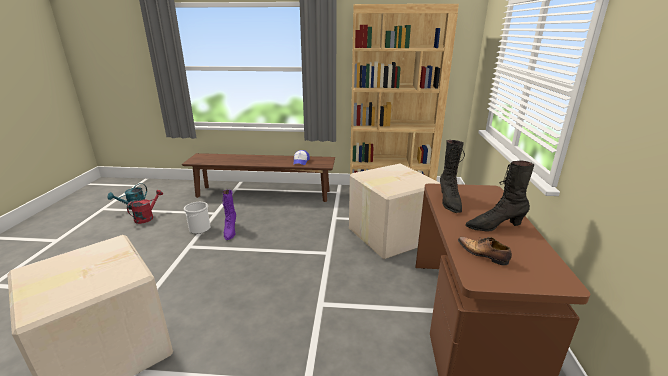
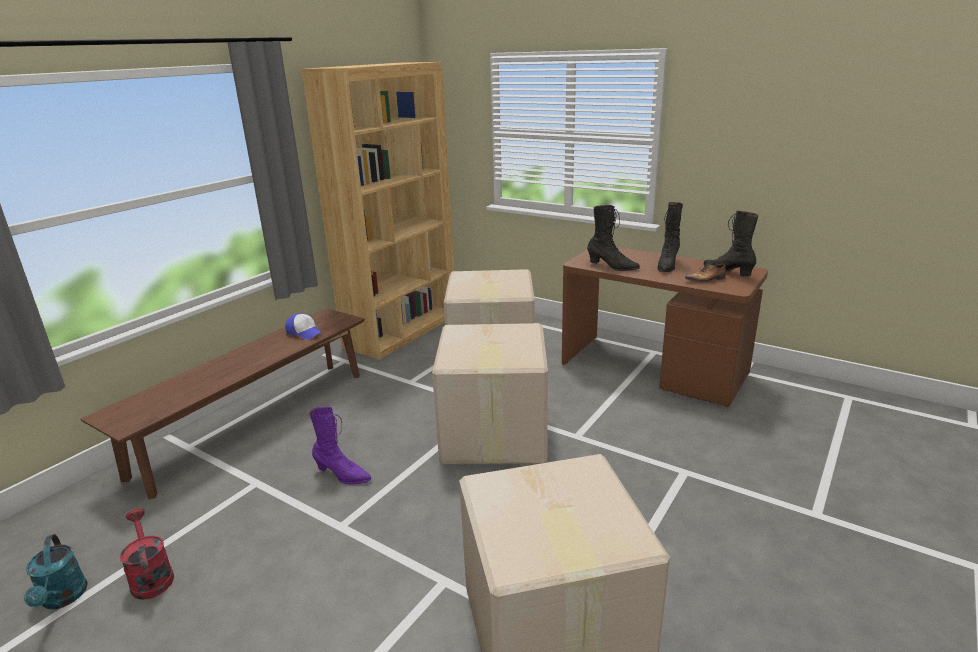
camera: 60 degrees left, 0 degrees up
bucket [184,202,210,234] -> none
none -> cardboard box [432,323,548,464]
none -> black boot [703,211,758,276]

